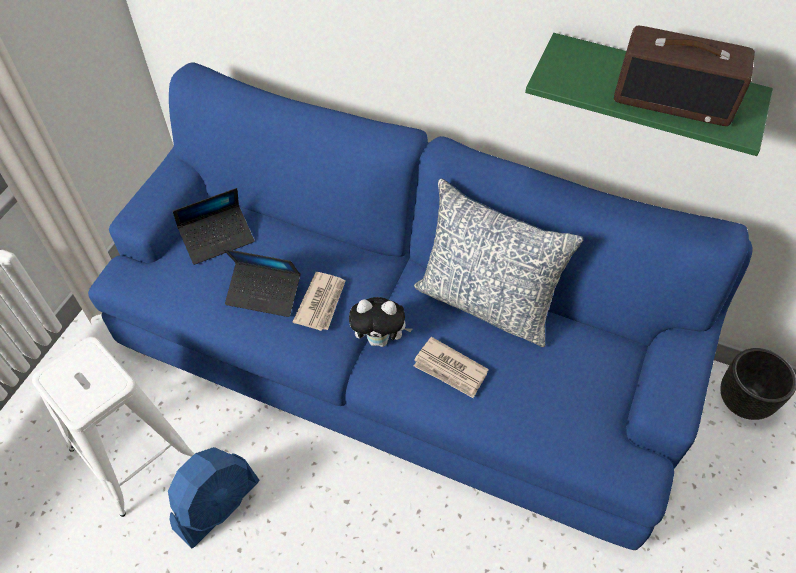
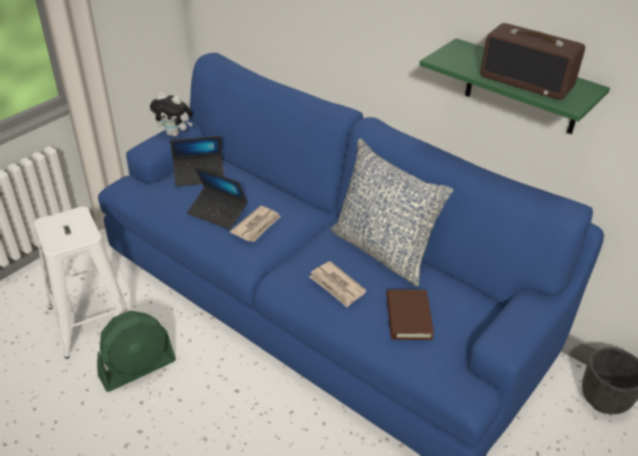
camera: 15 degrees right, 15 degrees down
blue fan [168,447,259,549] -> green fan [97,311,176,392]
plush toy [349,297,412,347] -> plush toy moved to [150,92,193,137]
none -> brown book [386,289,434,340]

